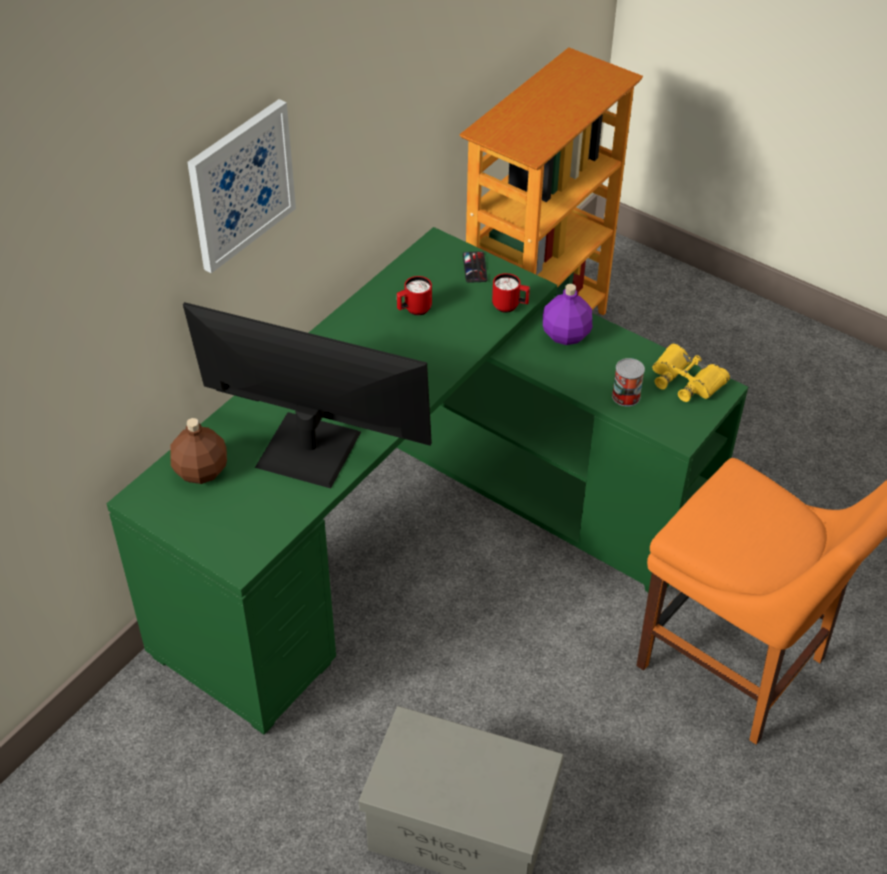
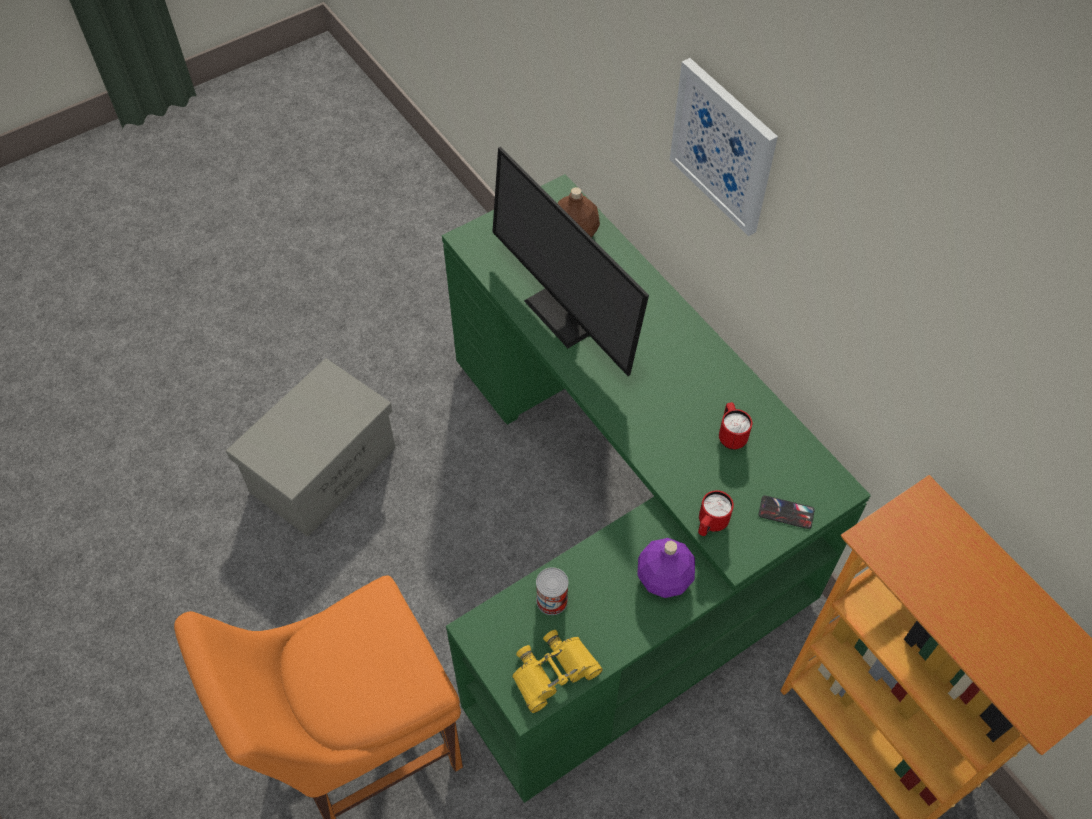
camera: 110 degrees right, 10 degrees up
monitor [183,302,432,488] -> monitor turned 105 degrees clockwise [492,147,649,376]

